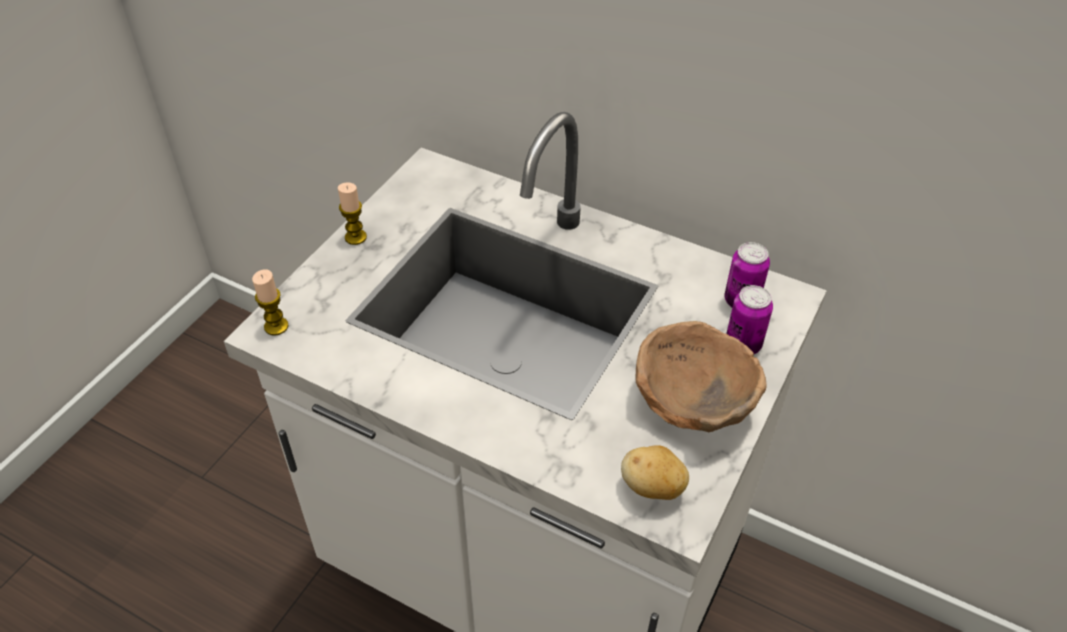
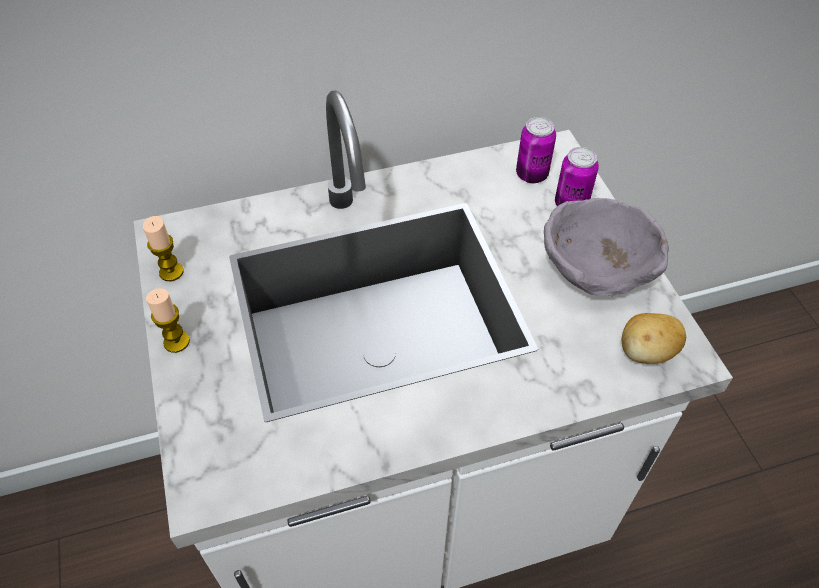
camera: 45 degrees left, 5 degrees up
candle [252,269,289,336] -> candle moved to [143,216,184,281]
brown bowl [635,321,767,432] -> grey bowl [544,198,669,296]

